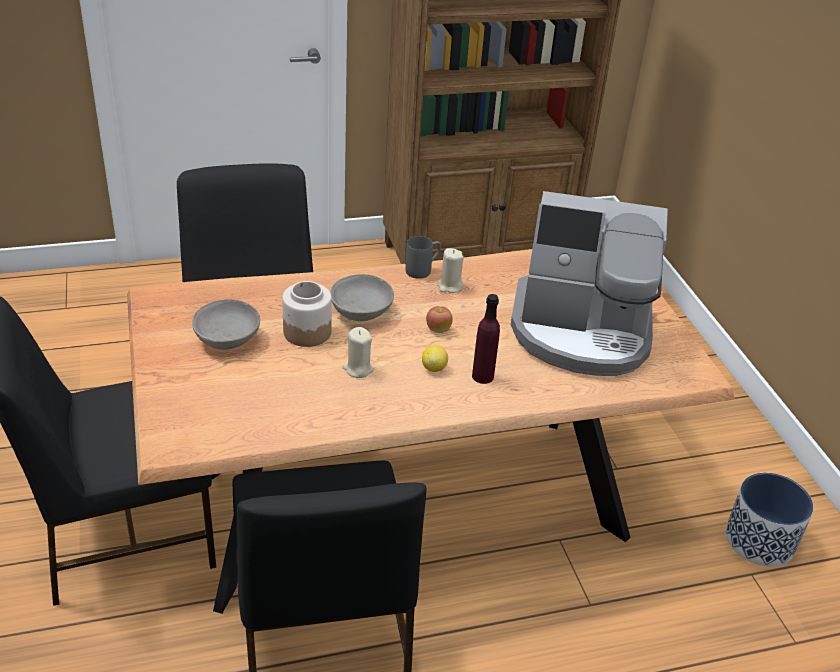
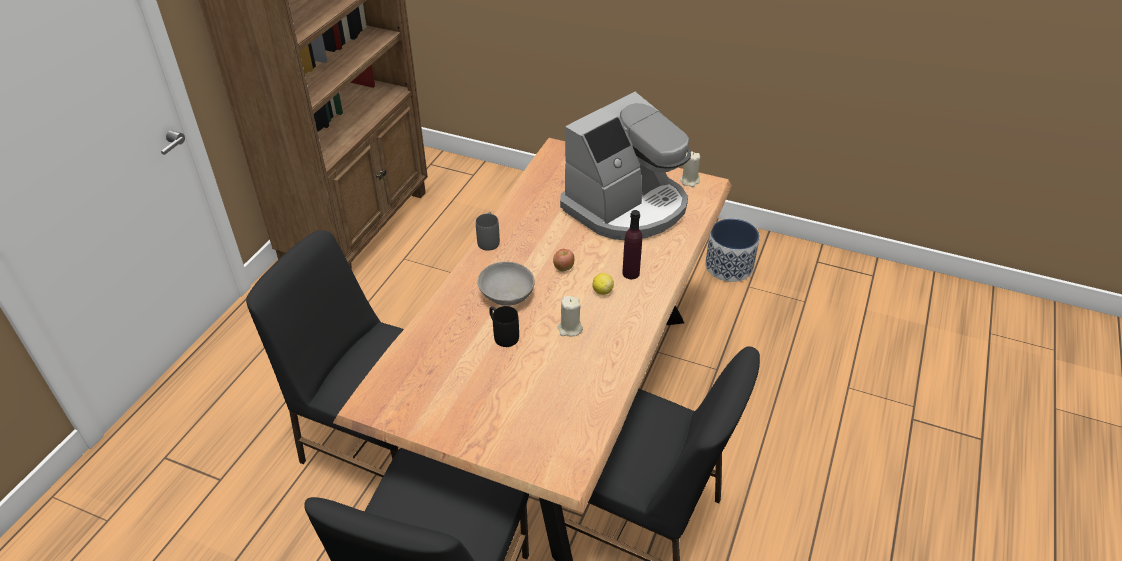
camera: 50 degrees left, 5 degrees up
grey bowl [192,299,260,350] -> none
jar [282,281,332,347] -> black mug [489,306,519,347]
beige candle [437,248,464,293] -> beige candle moved to [680,151,700,187]

